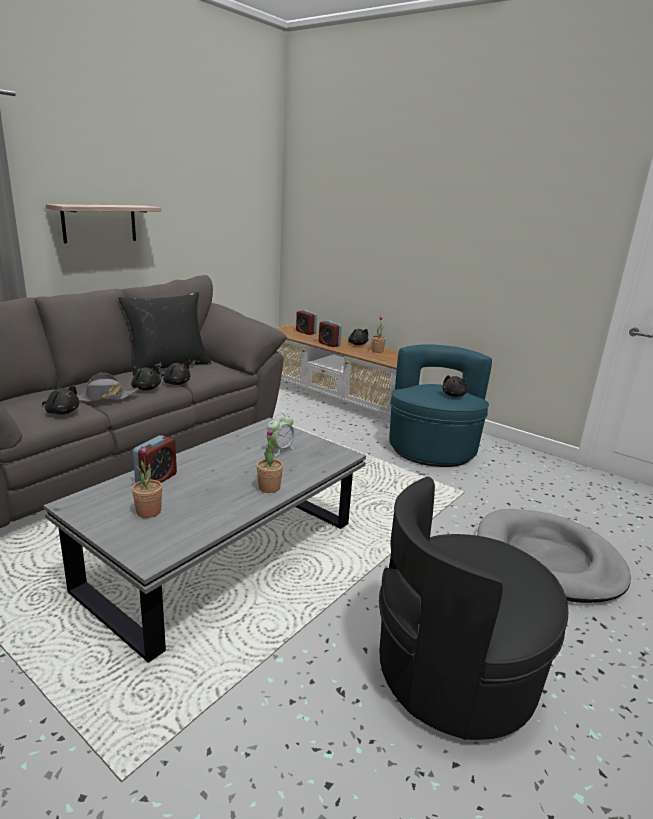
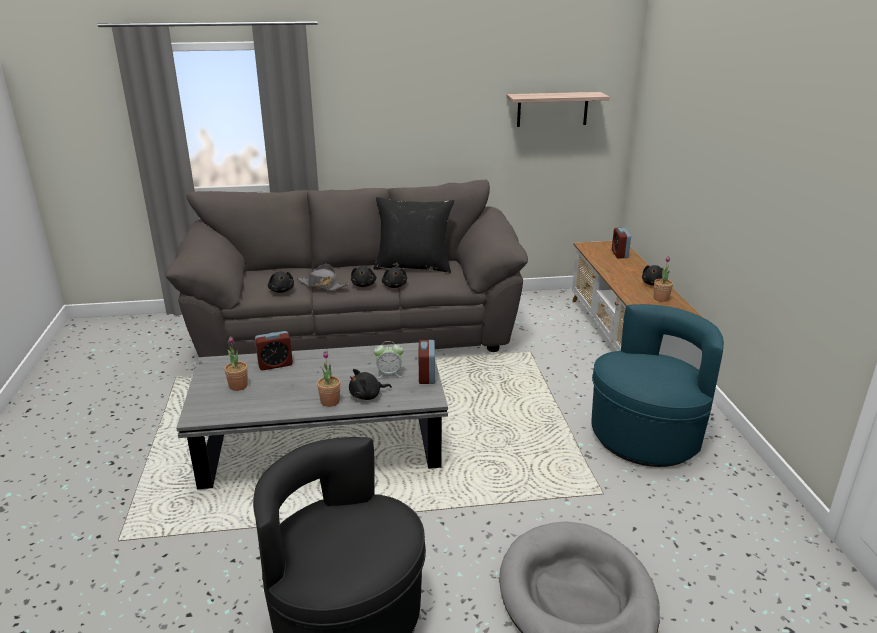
camera: 45 degrees right, 5 degrees up
shelf [46,204,161,243] -> shelf moved to [506,92,609,127]
alarm clock [319,321,342,347] -> alarm clock moved to [419,340,435,384]
black plush toy [442,375,468,397] -> black plush toy moved to [349,369,392,400]

